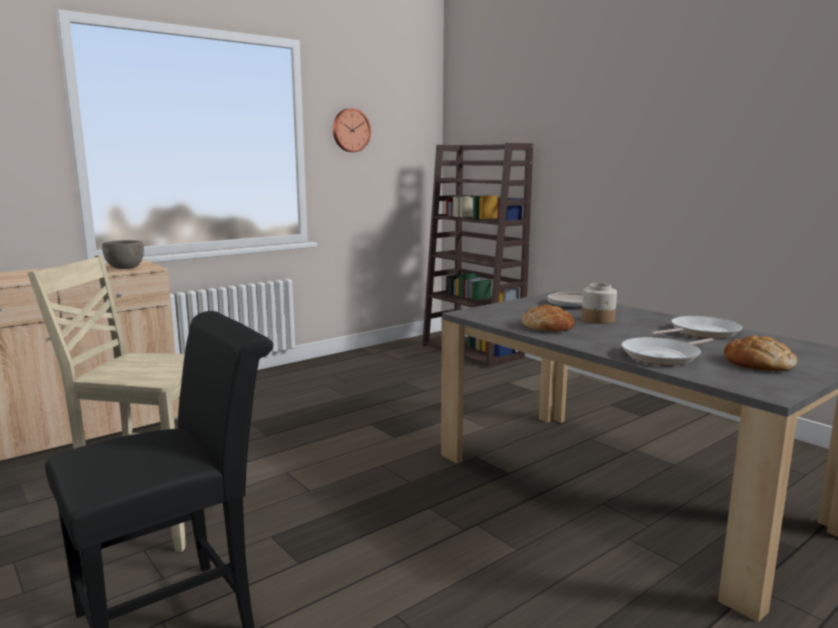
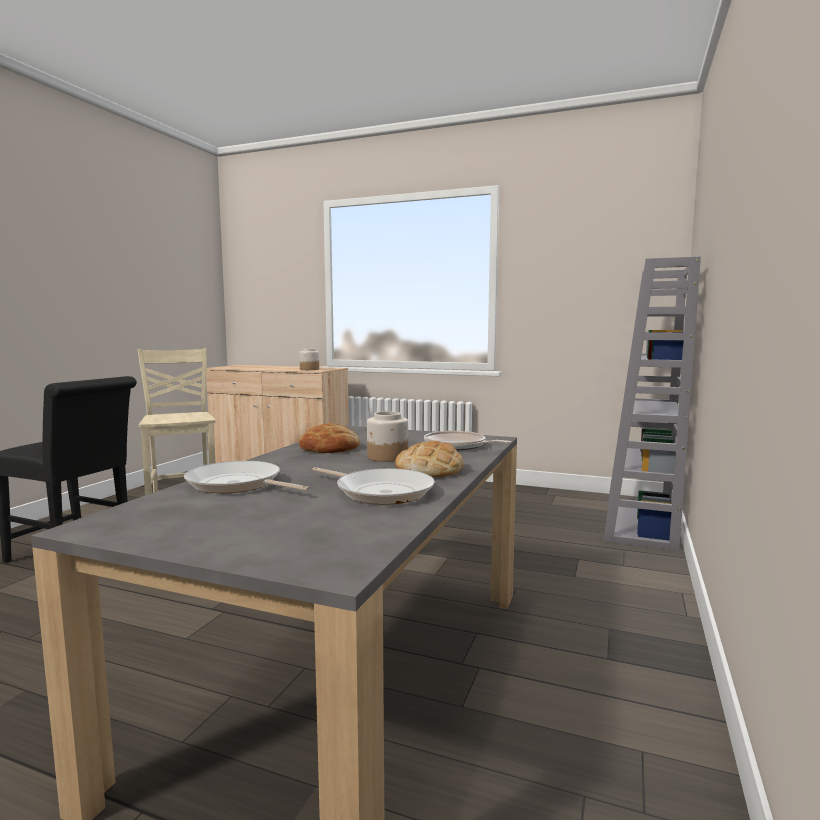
camera: 60 degrees right, 5 degrees down
grey bowl [102,240,144,269] -> jar [299,348,319,370]
wall clock [333,108,371,152] -> none
brown bookcase [422,143,533,368] -> grey bookcase [603,256,701,551]
bread [724,335,797,371] -> bread moved to [395,441,464,477]

